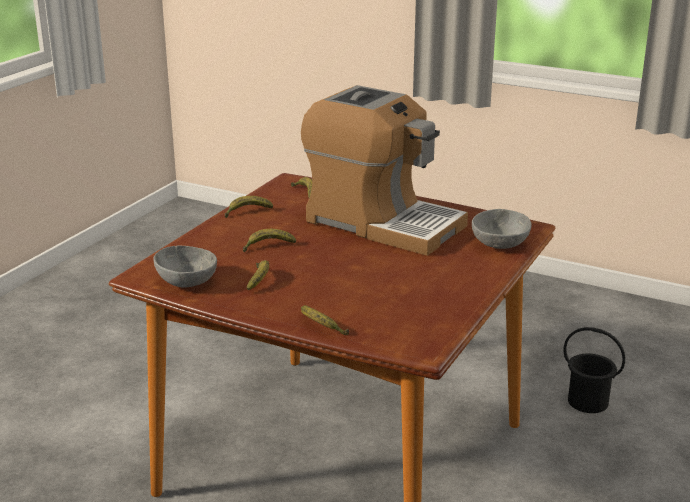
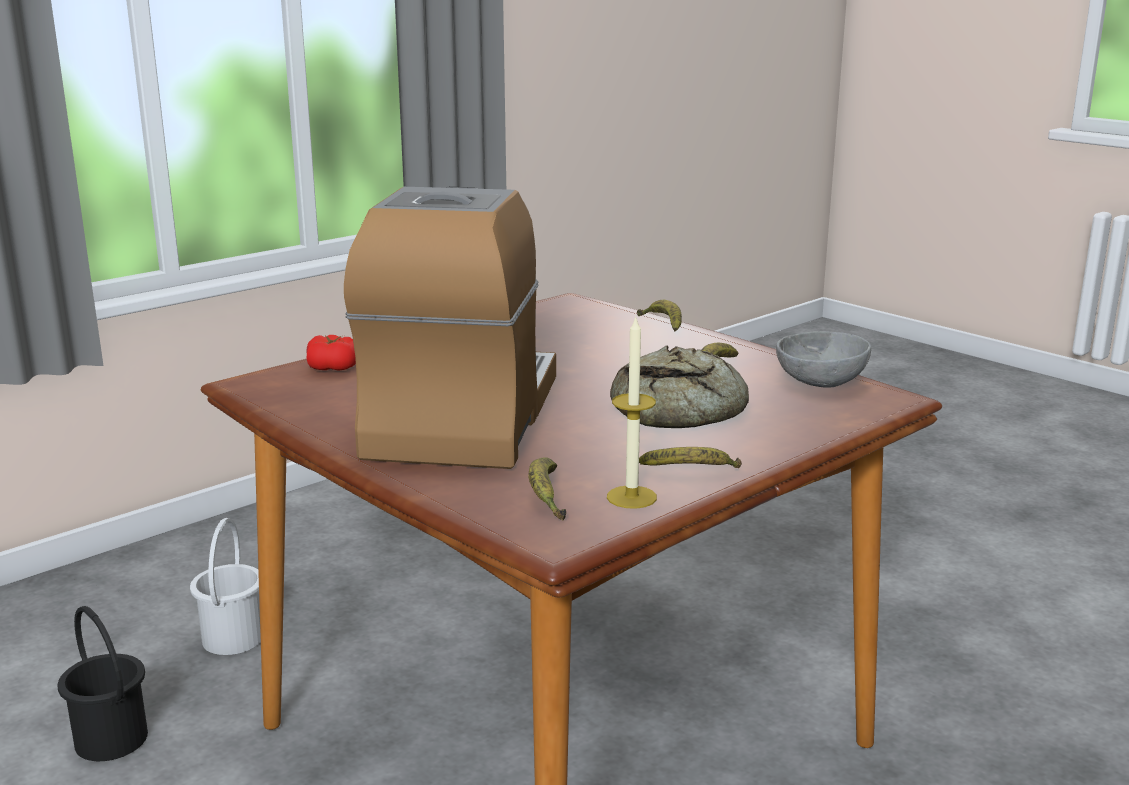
camera: 160 degrees left, 5 degrees down
banana [243,229,296,252] -> bread [610,345,749,428]
coffee machine [301,85,468,256] -> coffee machine turned 45 degrees clockwise [344,187,556,469]
grey bowl [472,209,532,249] -> tomato [306,335,356,371]
none -> white bucket [190,518,261,655]
none -> candle [607,315,657,509]

